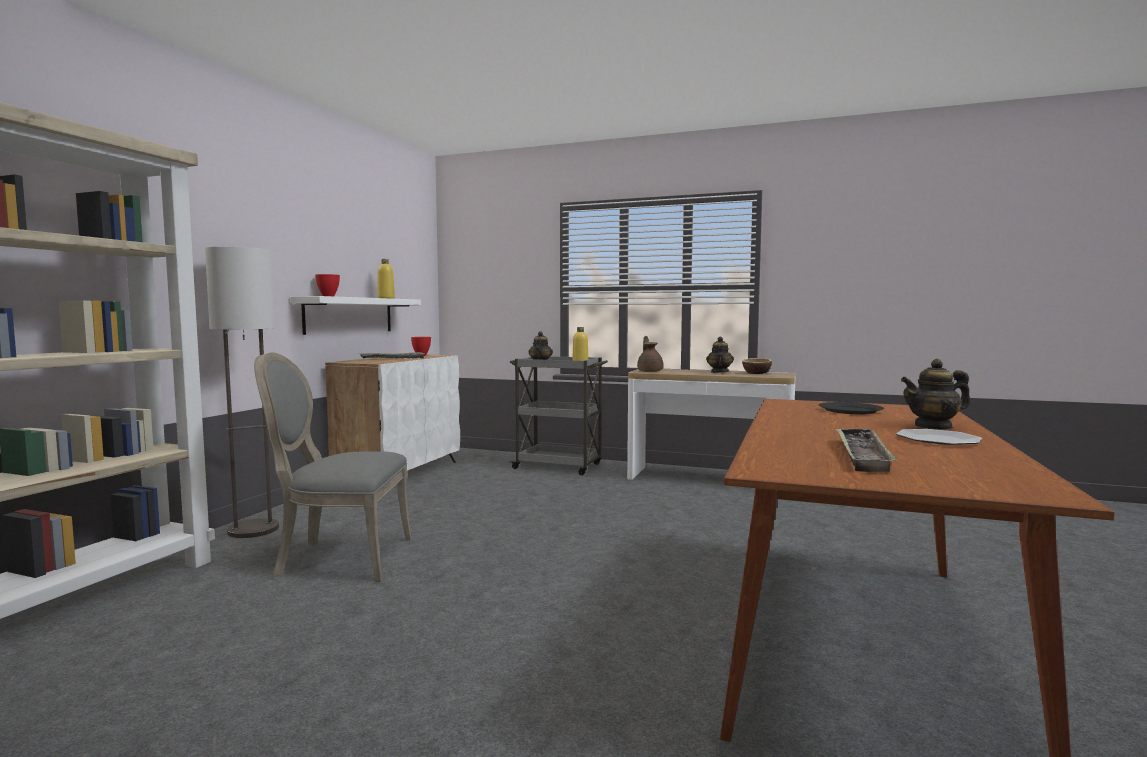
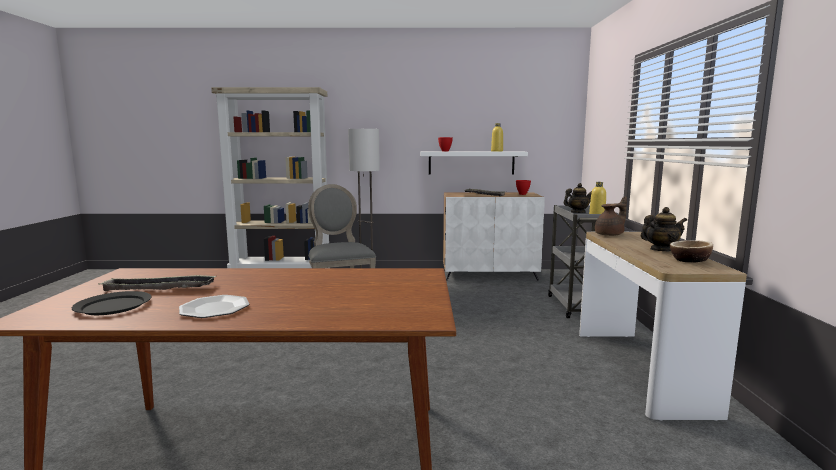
camera: 70 degrees right, 5 degrees up
black plate [819,402,884,414] -> black plate moved to [72,291,152,315]
teapot [901,359,970,430] -> none

